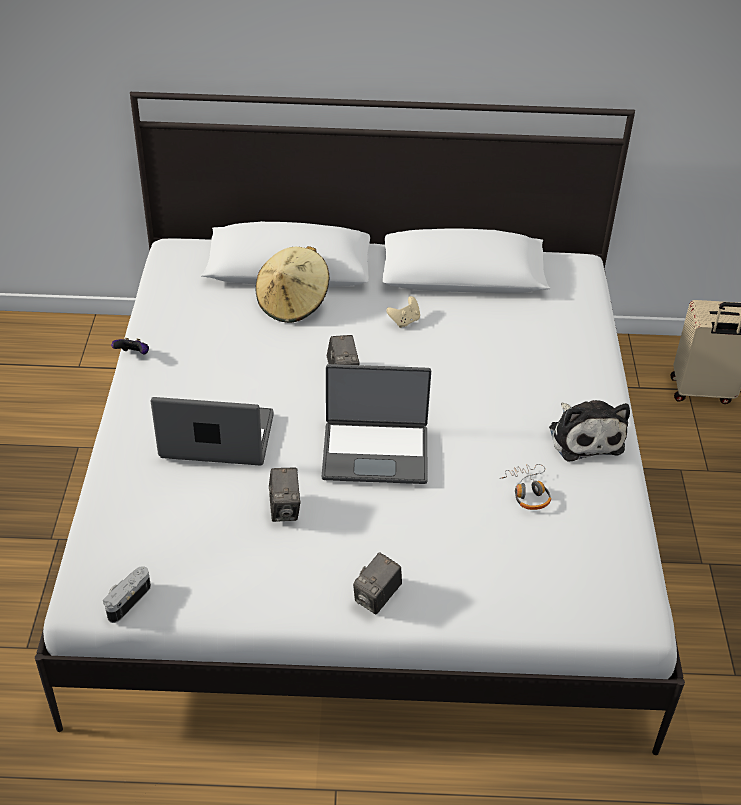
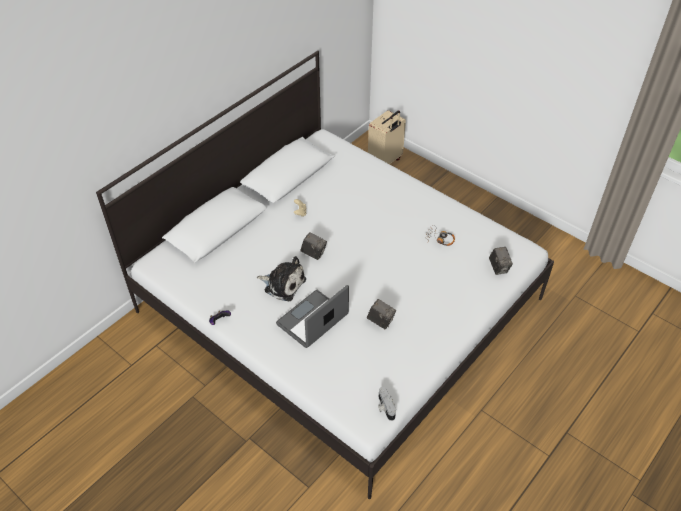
camera: 50 degrees left, 5 degrees up
beige hat [256,246,329,323] -> none
laptop [322,364,431,484] -> none
camera [353,552,402,614] -> camera moved to [489,247,513,275]
plush toy [549,400,630,461] -> plush toy moved to [257,256,306,301]

